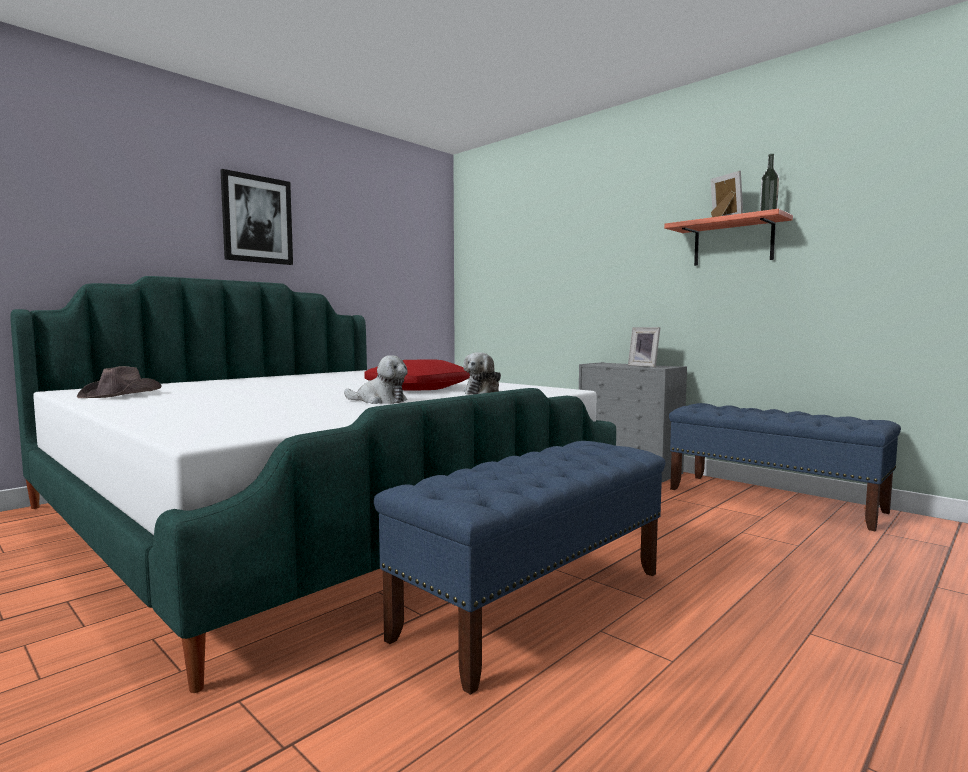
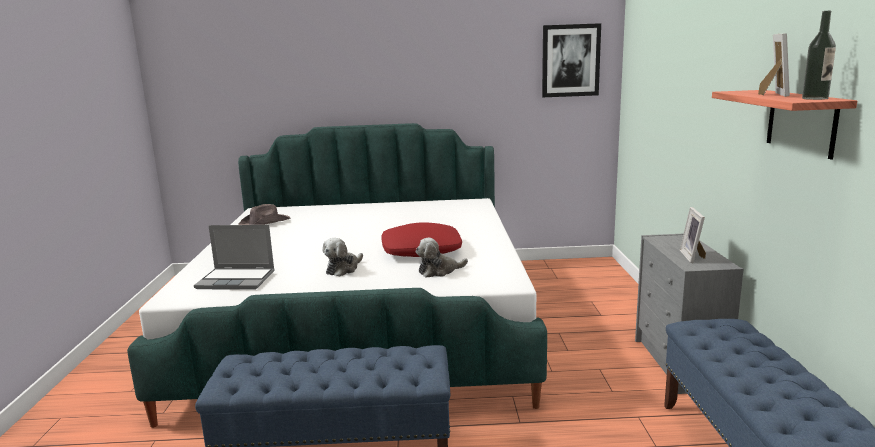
camera: 45 degrees right, 10 degrees up
picture [221,169,293,265] -> picture moved to [542,23,601,97]
plush toy [344,355,408,404] -> plush toy turned 60 degrees clockwise [322,238,363,277]
none -> laptop [194,225,275,289]

